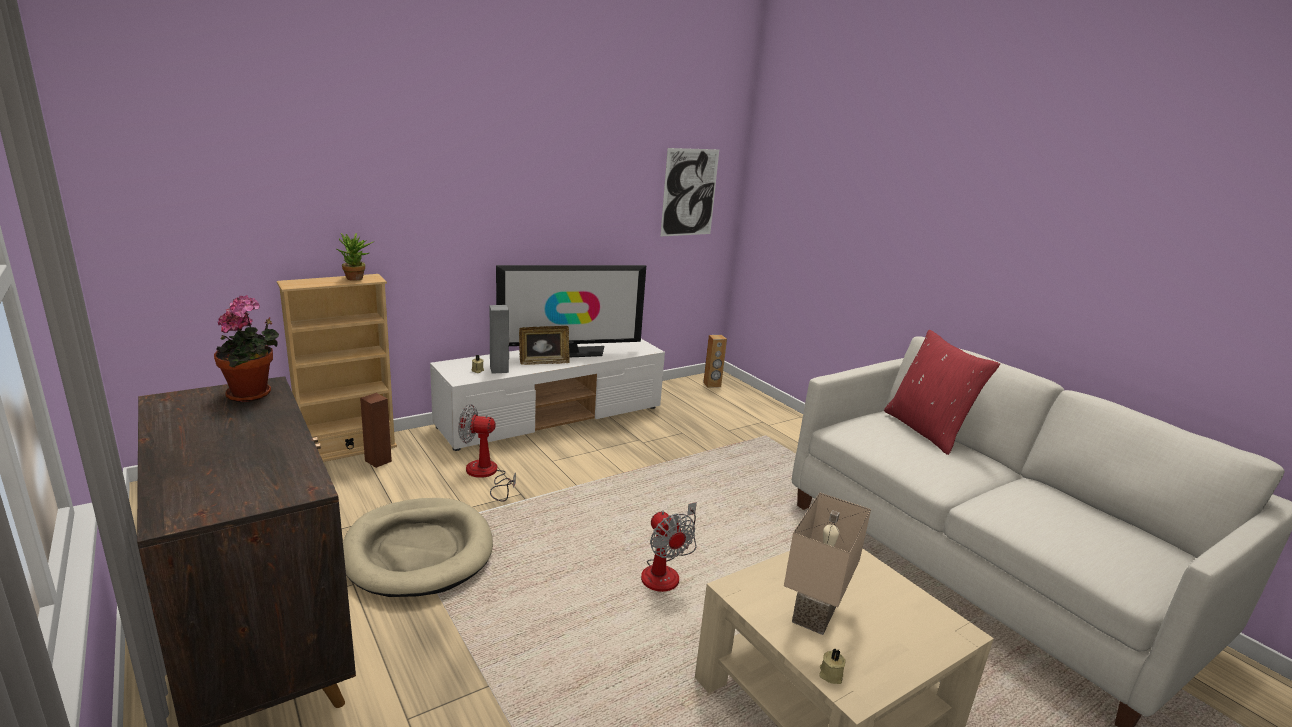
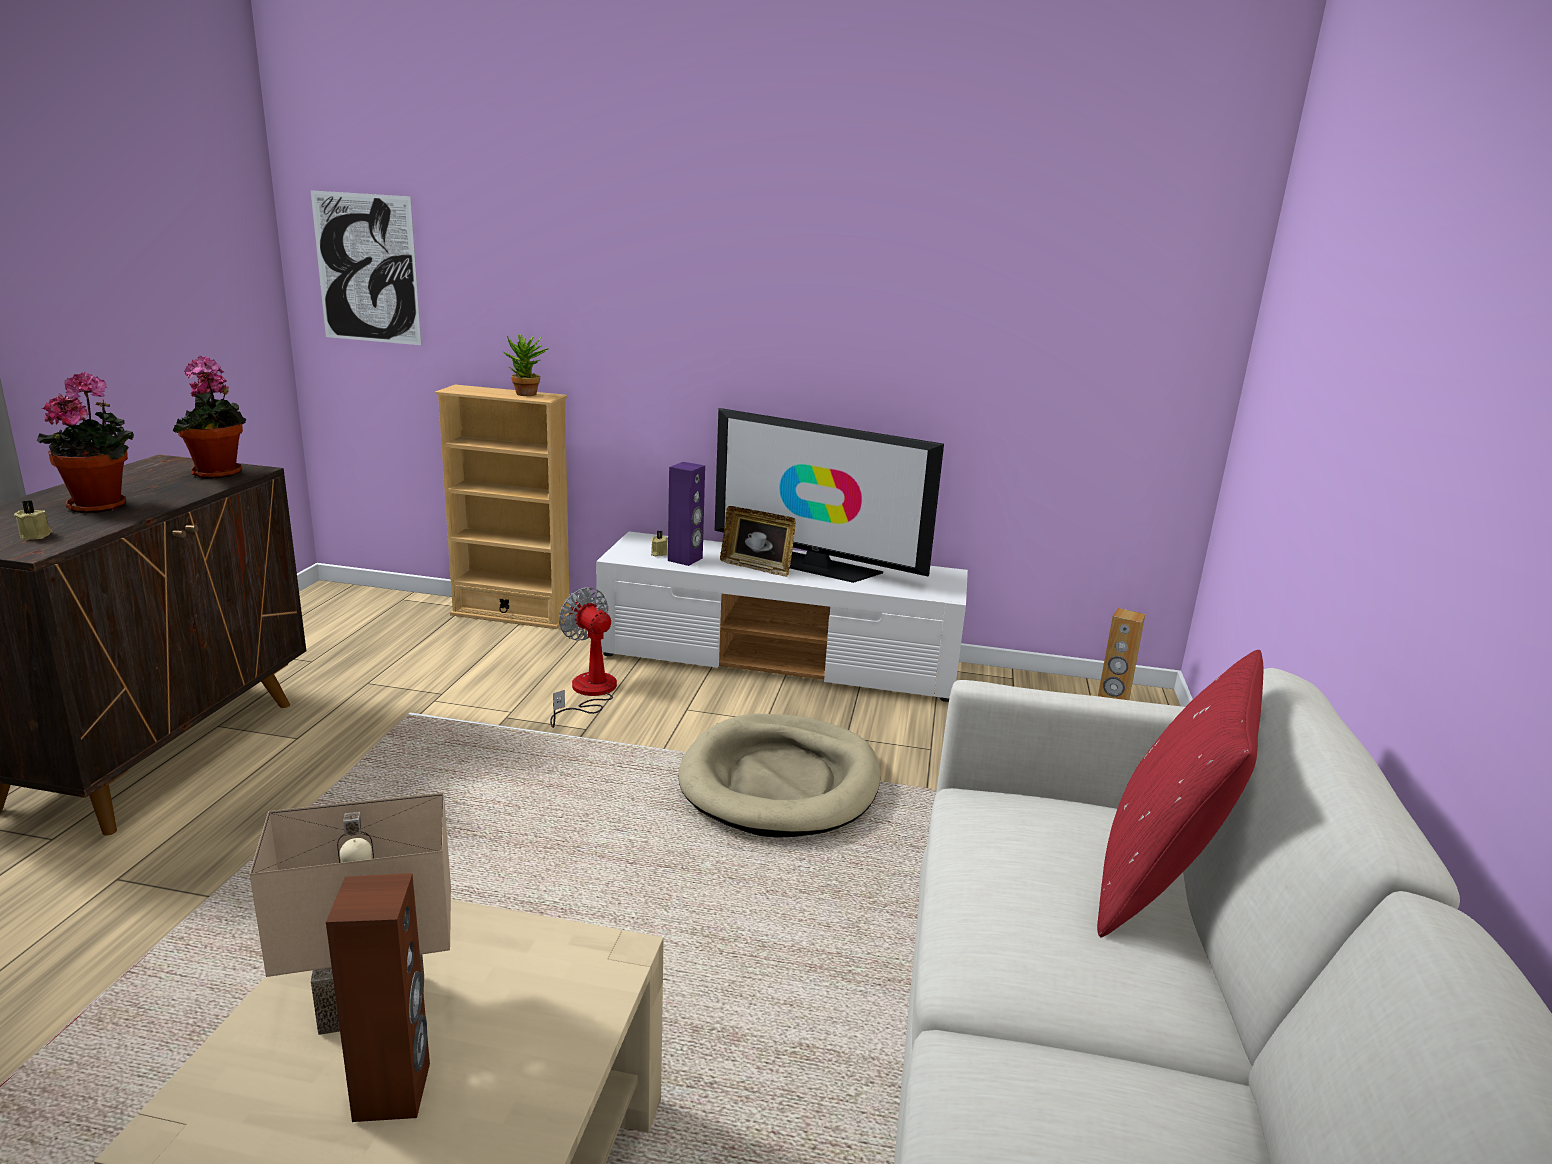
camera: 45 degrees right, 0 degrees up
beige dog bed [343,498,493,597] -> beige dog bed moved to [679,714,880,838]
brown speaker [360,393,392,468] -> brown speaker moved to [326,873,430,1122]
grey speaker [490,305,509,374] -> purple speaker [668,462,705,566]
fan [641,502,697,592] -> none
picture [660,148,719,237] -> picture moved to [311,190,421,345]
beige candle [819,648,845,684] -> beige candle moved to [14,500,53,540]
none -> potted plant [37,372,134,513]

